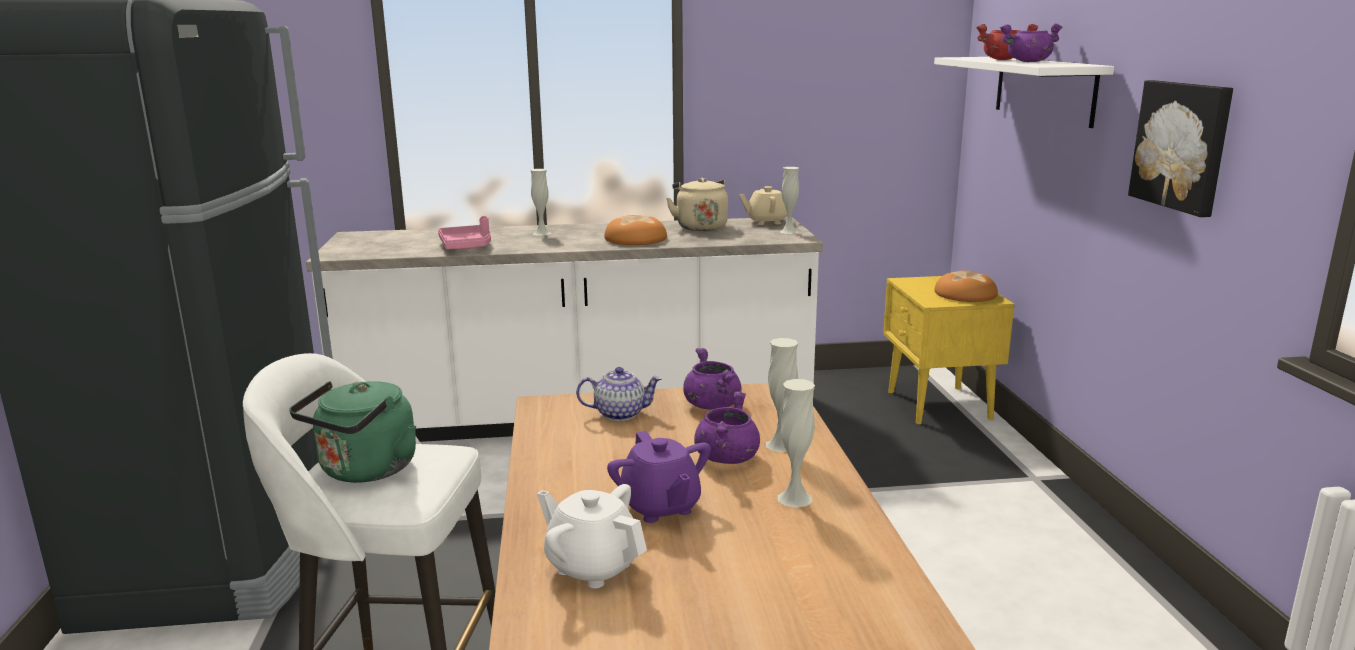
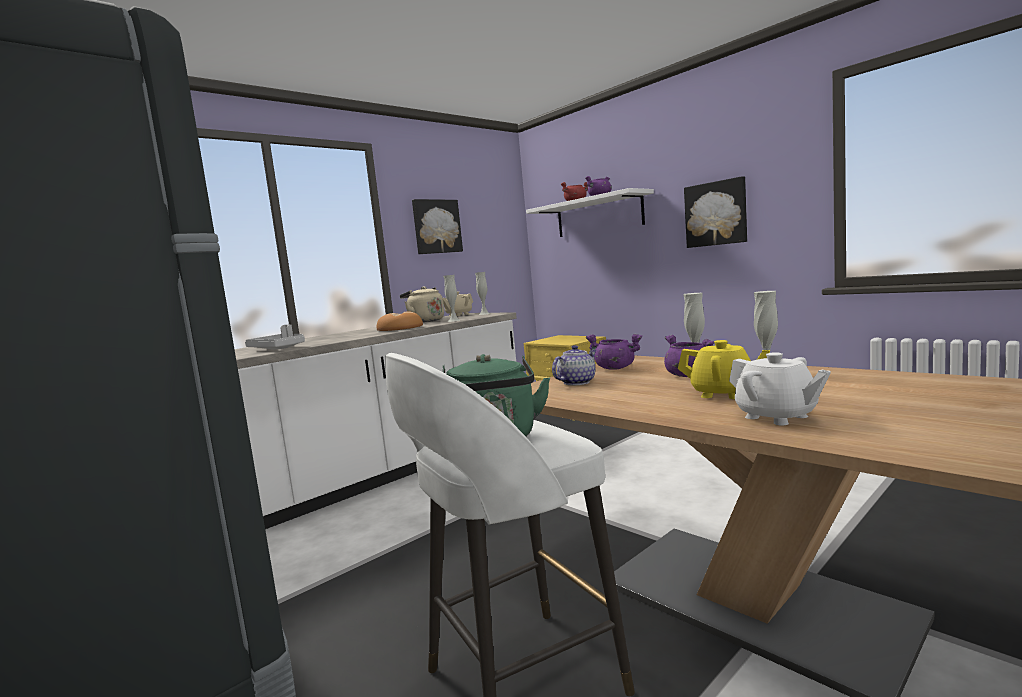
camera: 35 degrees left, 10 degrees down
pink tray [438,216,491,249] -> grey tray [245,324,305,349]
white vase [530,169,551,236] -> white vase moved to [443,275,460,322]
white teapot [537,484,647,588] -> white teapot turned 120 degrees counterclockwise [729,352,831,425]
purple teapot [607,431,711,523] -> yellow teapot [678,340,770,399]
bread [934,271,998,302] -> none
none -> picture [412,199,463,254]

